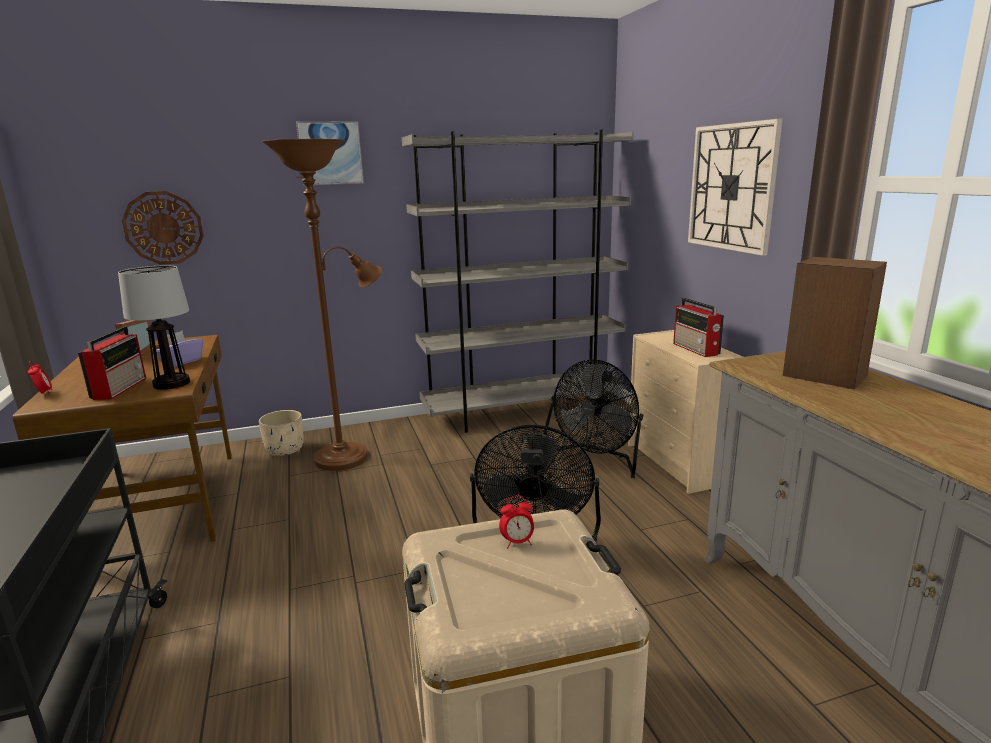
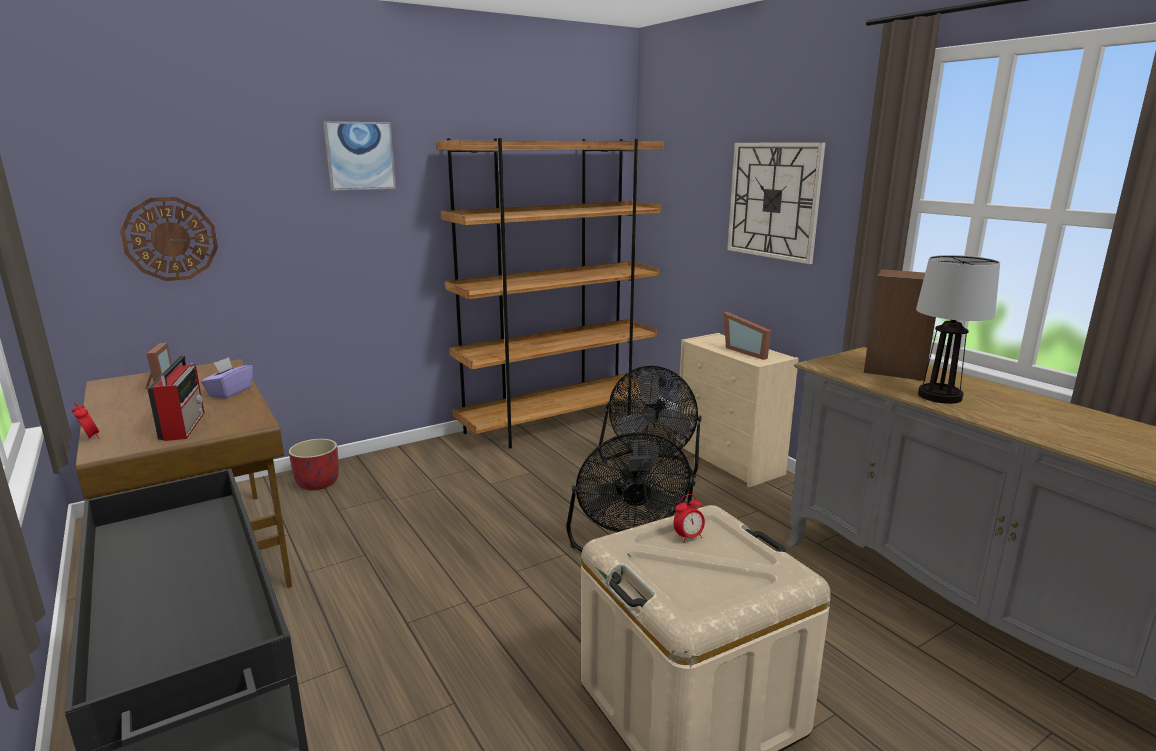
camera: 15 degrees left, 0 degrees up
table lamp [118,265,190,390] -> table lamp moved to [916,255,1000,404]
beige planter [259,410,304,456] -> red planter [289,439,339,490]
brown floor lamp [262,139,382,471] -> none
grey bookcase [402,130,634,433] -> brown bookcase [436,138,664,449]
radio [673,298,724,357] -> picture frame [723,312,771,360]

